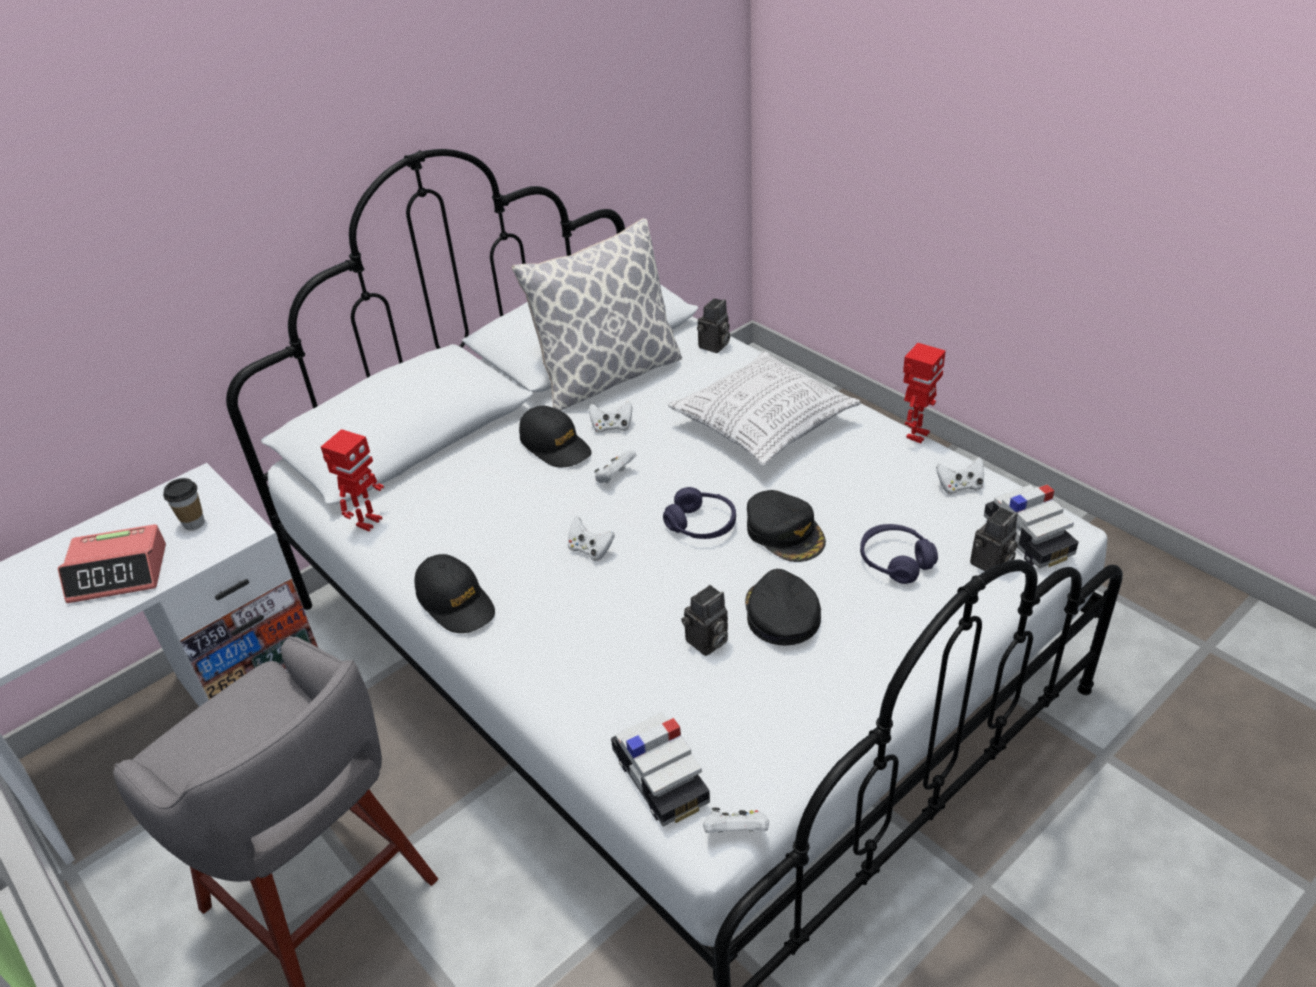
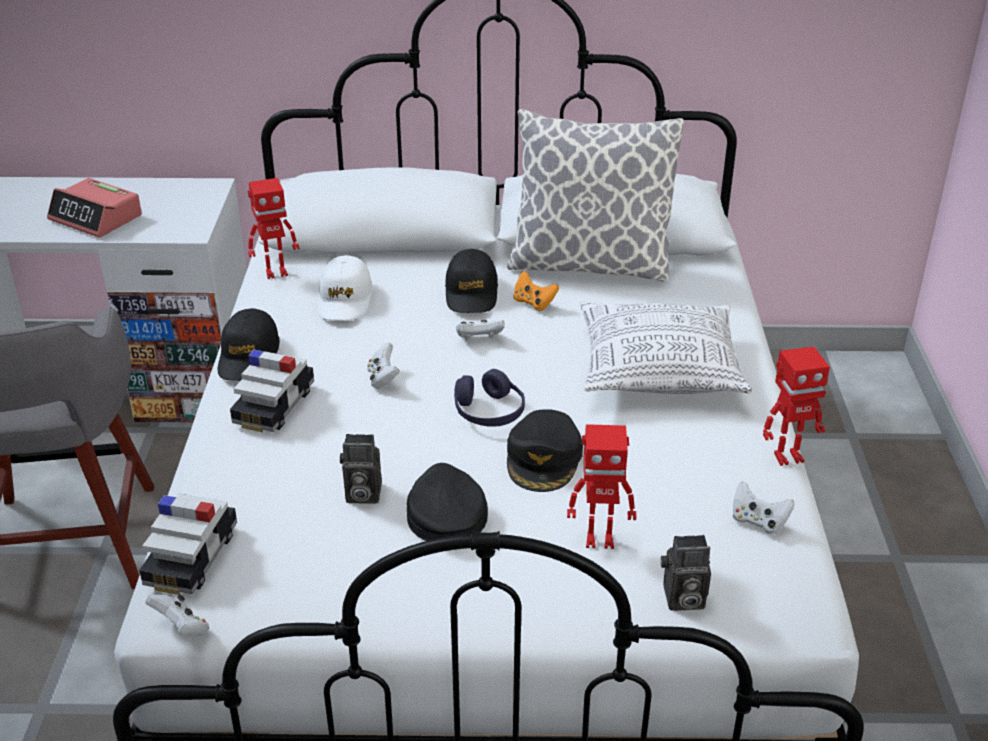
camera: 40 degrees right, 5 degrees down
cup [163,478,205,530] -> none
white game controller [589,401,632,433] -> orange game controller [514,271,559,311]
camera [697,298,730,353] -> none
black cap [745,569,821,645] -> black cap turned 45 degrees counterclockwise [407,463,488,541]
purple headphones [860,524,938,584] -> toy robot [567,424,636,549]
toy car [984,484,1079,568] -> toy car moved to [230,350,314,433]
none -> white cap [317,255,372,320]

